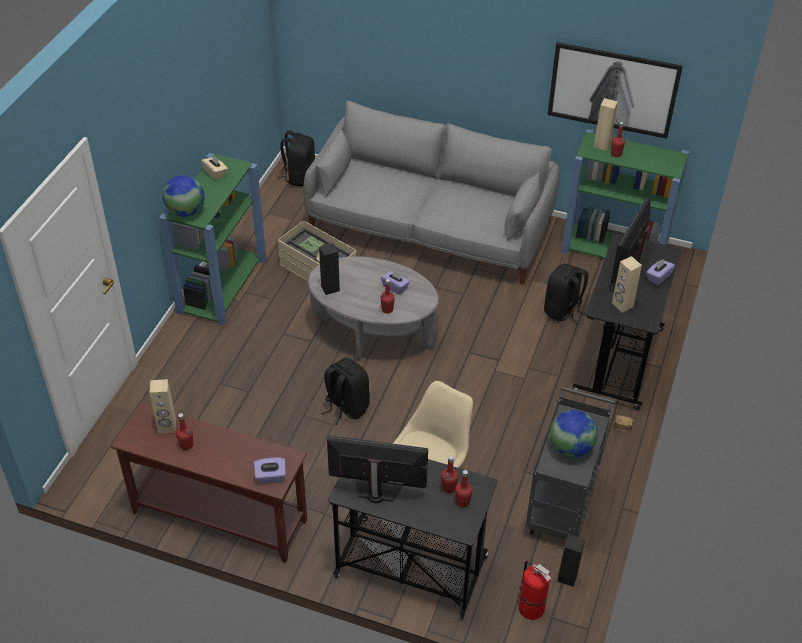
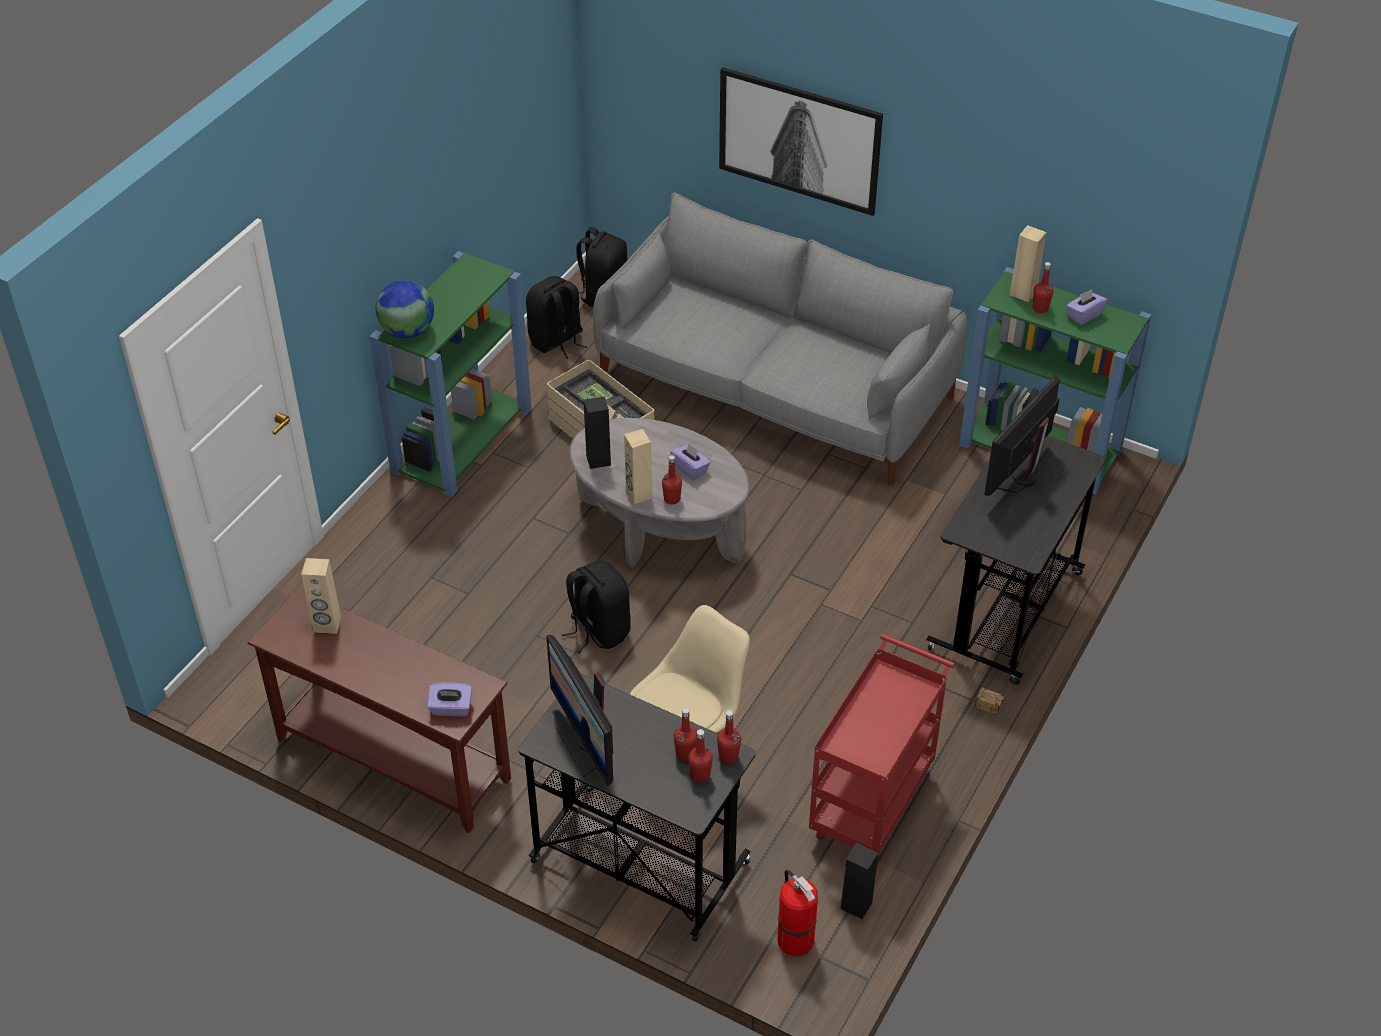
camera: 10 degrees right, 0 degrees up
red bottle [176,413,193,450] -> red bottle moved to [717,710,741,764]
beige tissue box [201,154,228,180] -> none
monitor [327,435,428,503] -> monitor turned 135 degrees counterclockwise [546,635,613,786]
grey cart [525,386,615,540] -> red cart [809,633,955,855]
black backpack [544,264,588,324] -> black backpack moved to [526,276,587,359]
picture [548,42,683,139] -> picture moved to [719,67,883,216]
globe [550,410,598,457] -> none
beige speaker [612,256,642,313] -> beige speaker moved to [624,429,652,504]
purple tissue box [646,258,675,285] -> purple tissue box moved to [1066,289,1108,325]

